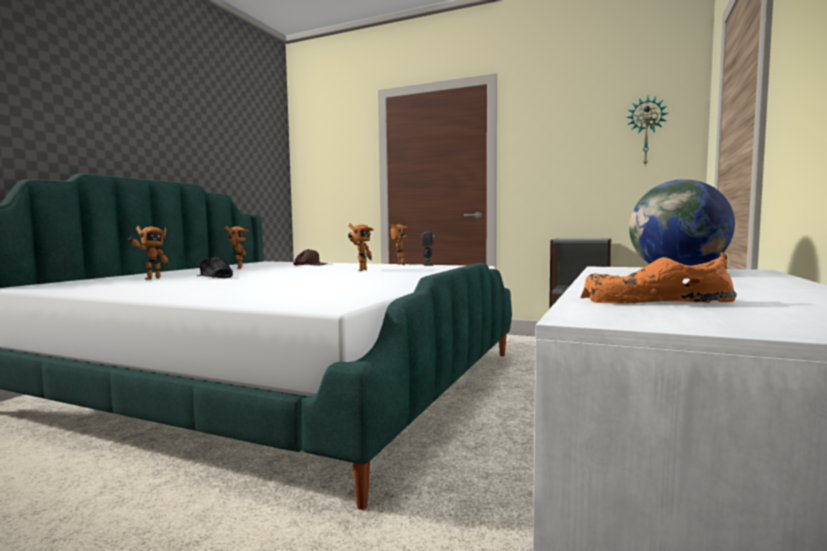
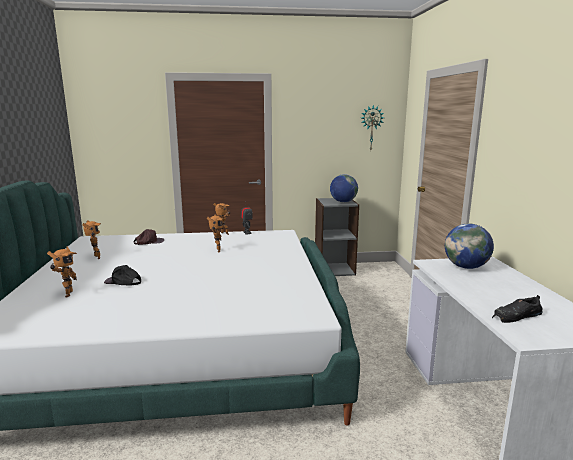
camera: 30 degrees left, 10 degrees up
orange shoe [581,252,737,304] -> black shoe [492,295,543,323]
none -> globe [330,174,358,202]

